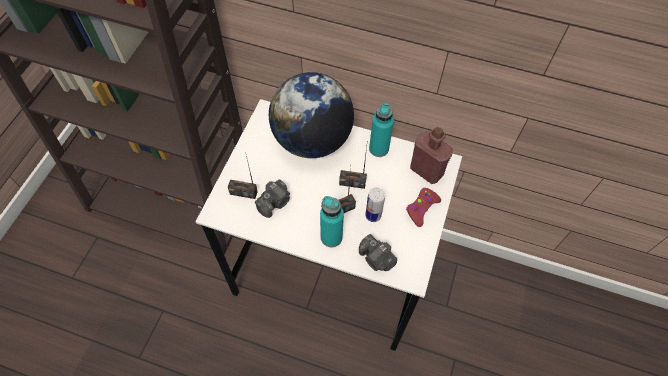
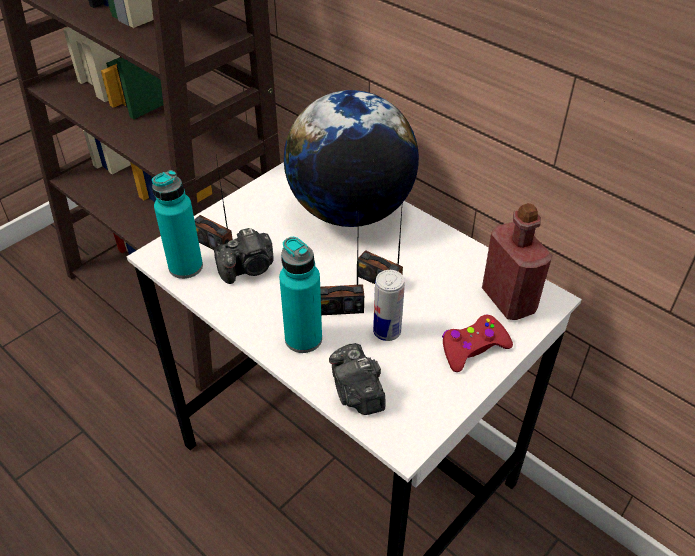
camera: 25 degrees right, 15 degrees down
turquoise bottle [369,103,394,157] -> turquoise bottle moved to [152,170,203,279]

